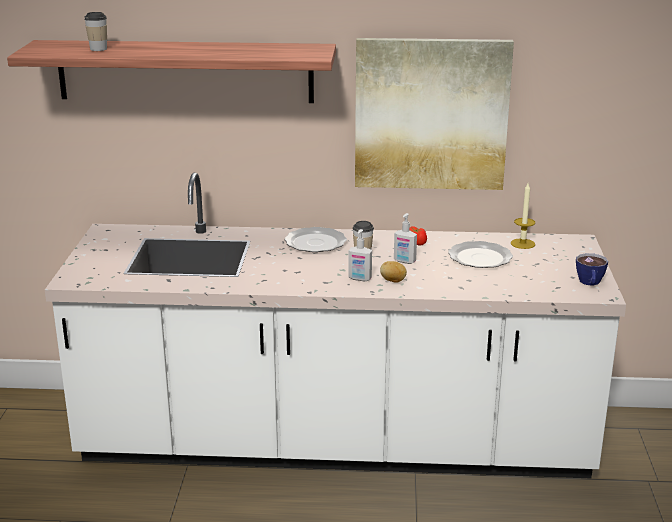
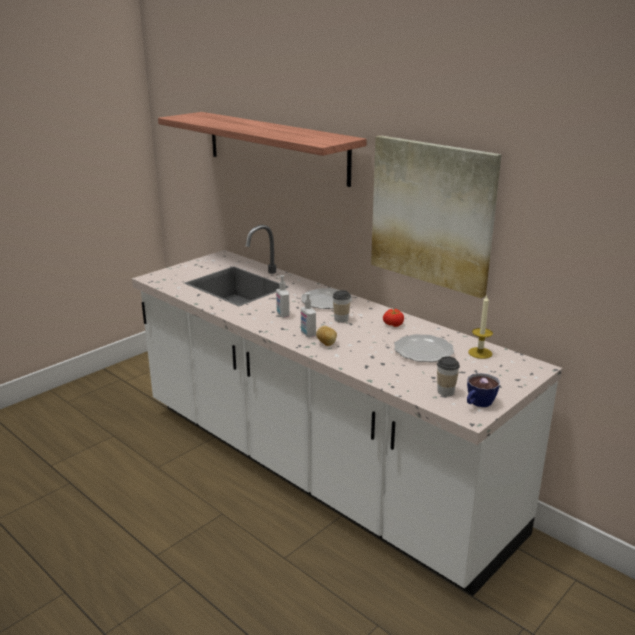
camera: 40 degrees right, 0 degrees up
cup [84,12,107,51] -> cup moved to [437,356,460,396]
soap dispenser [394,213,417,264] -> soap dispenser moved to [276,275,290,318]

